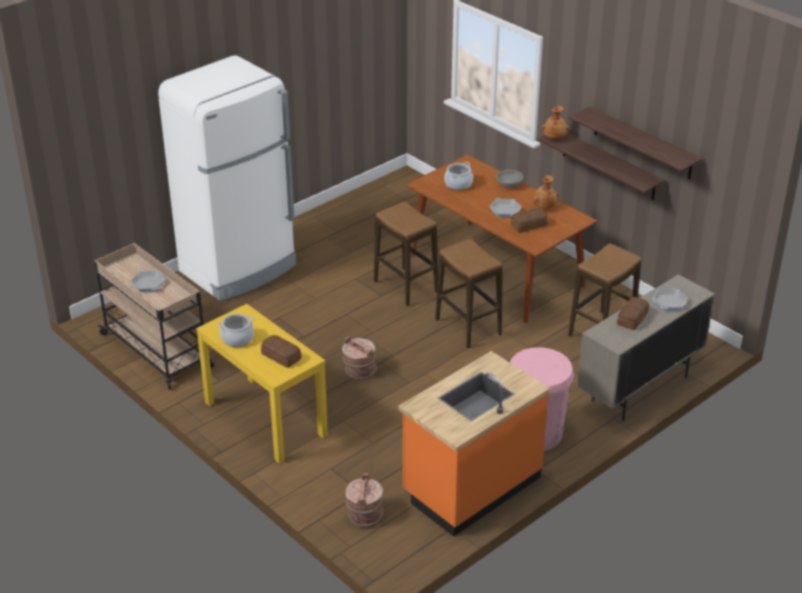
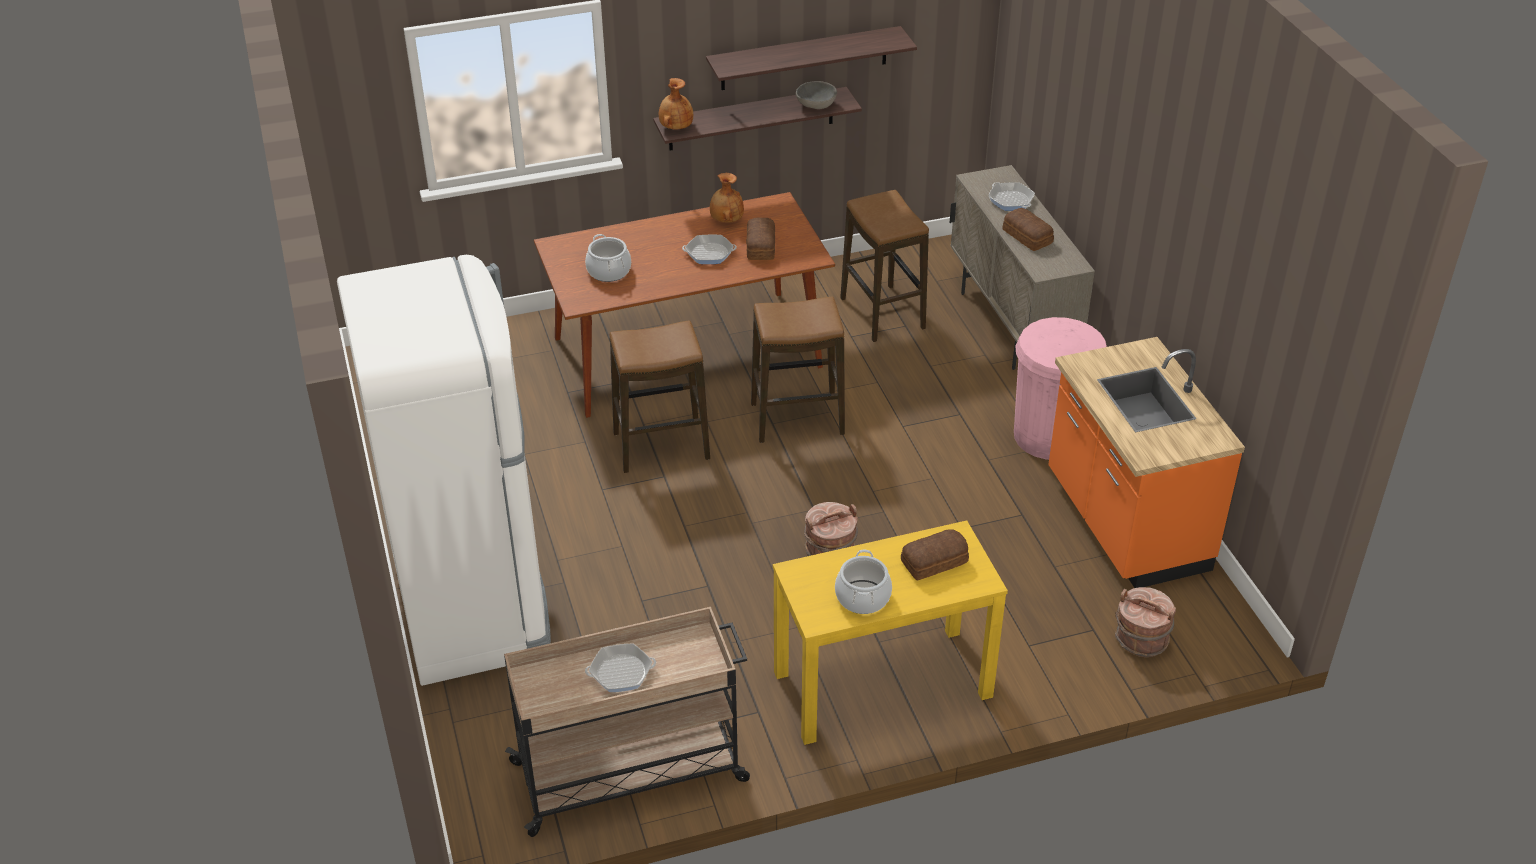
camera: 65 degrees left, 5 degrees up
grey bowl [496,170,523,188] -> grey bowl moved to [796,81,837,109]

